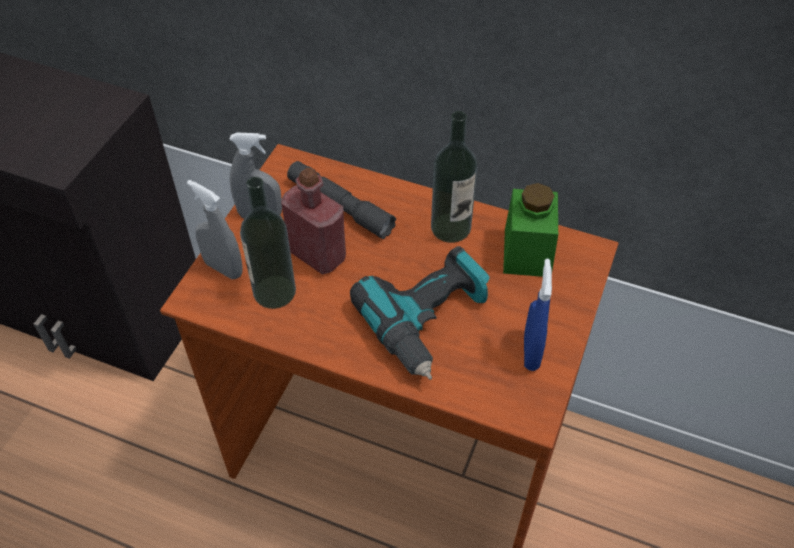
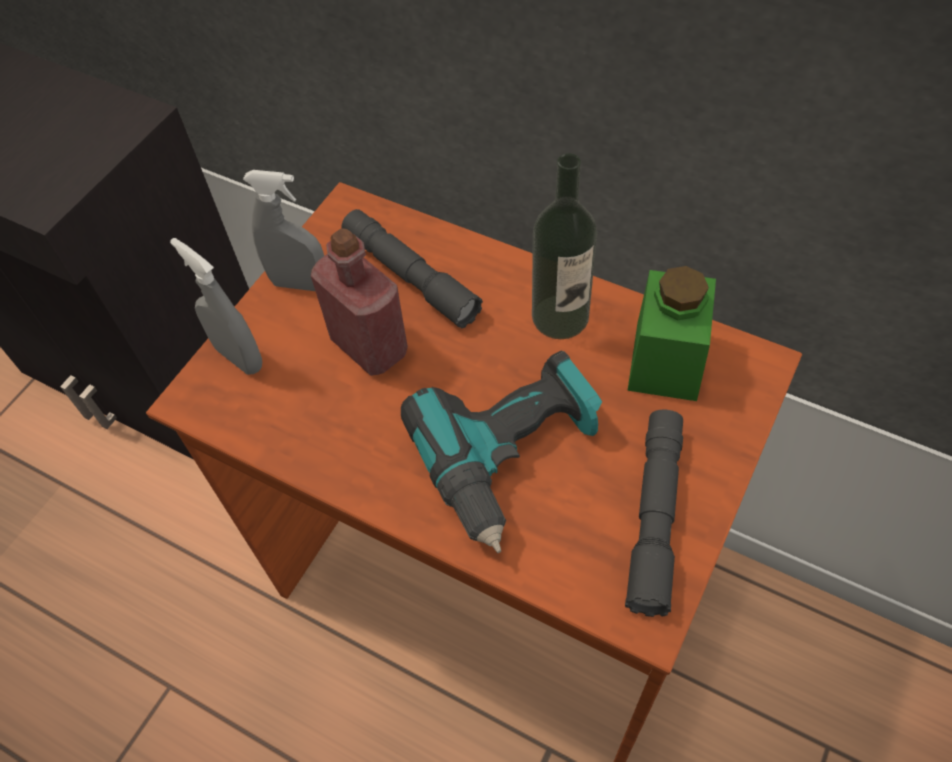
camera: 10 degrees right, 5 degrees up
bottle [240,177,296,309] -> none
blue spray bottle [524,259,552,371] -> grey flashlight [625,410,683,617]

